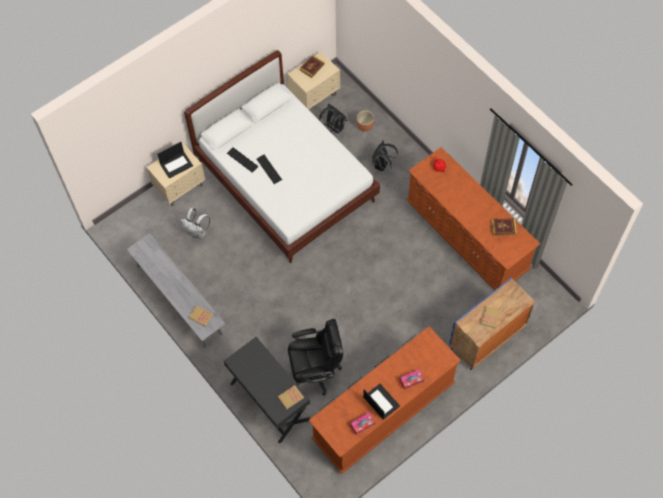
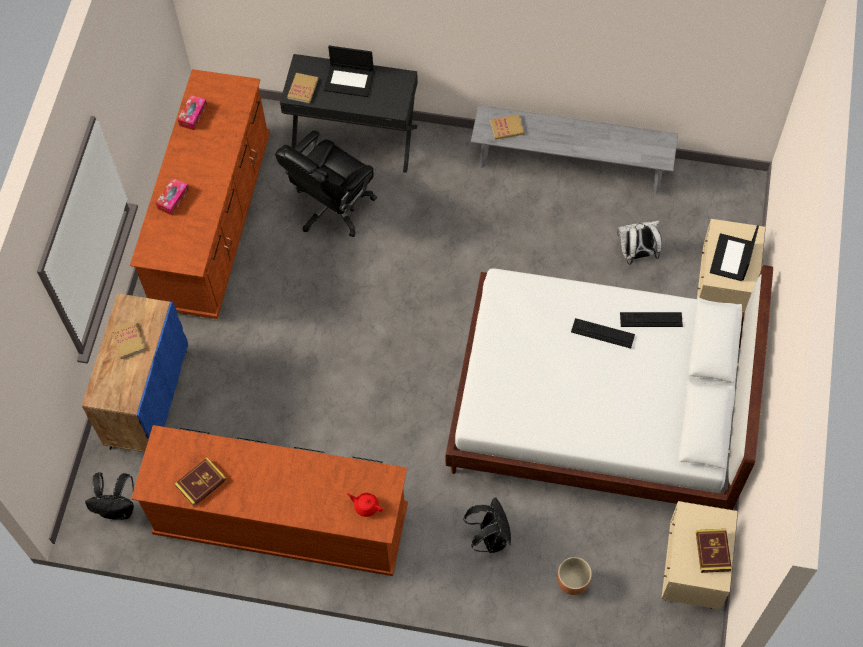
camera: 140 degrees right, 0 degrees up
black backpack [319,104,347,134] -> black backpack moved to [85,472,134,520]
laptop [363,384,400,419] -> laptop moved to [324,46,374,97]

